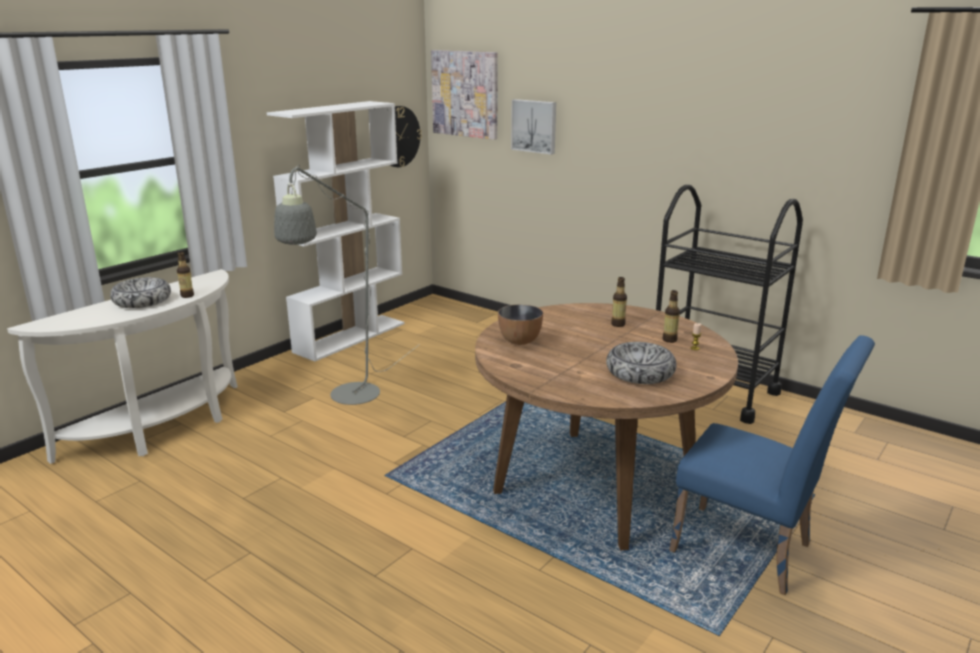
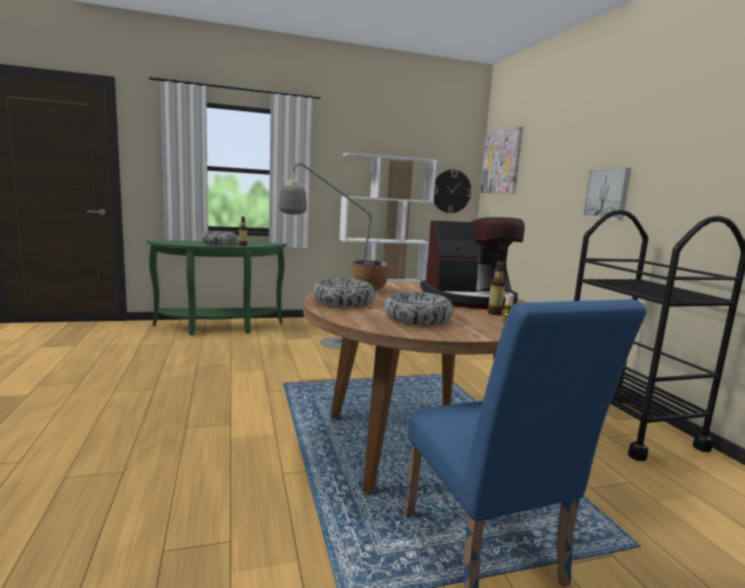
camera: 35 degrees right, 10 degrees down
white console table [7,269,238,464] -> green console table [146,240,287,335]
picture [511,99,556,155] -> picture moved to [582,168,631,220]
bottle [611,277,627,327] -> coffee machine [420,217,525,309]
none -> bowl [313,278,375,307]

